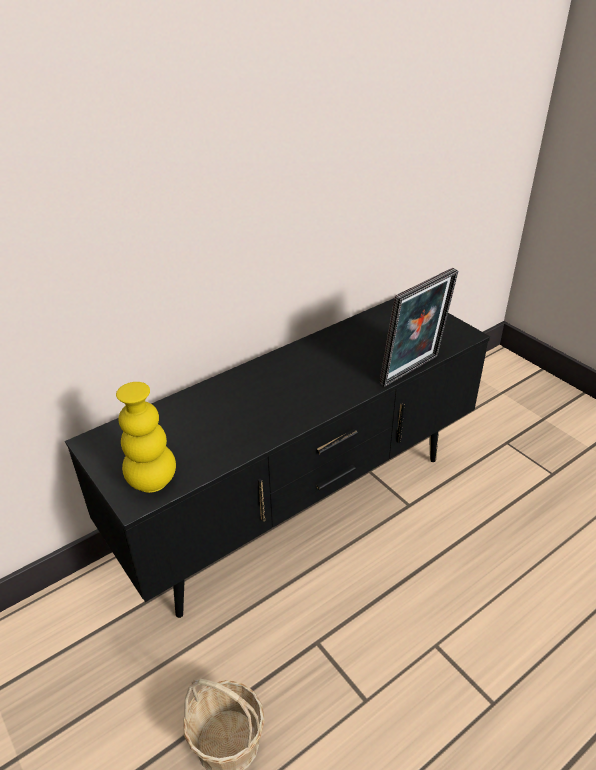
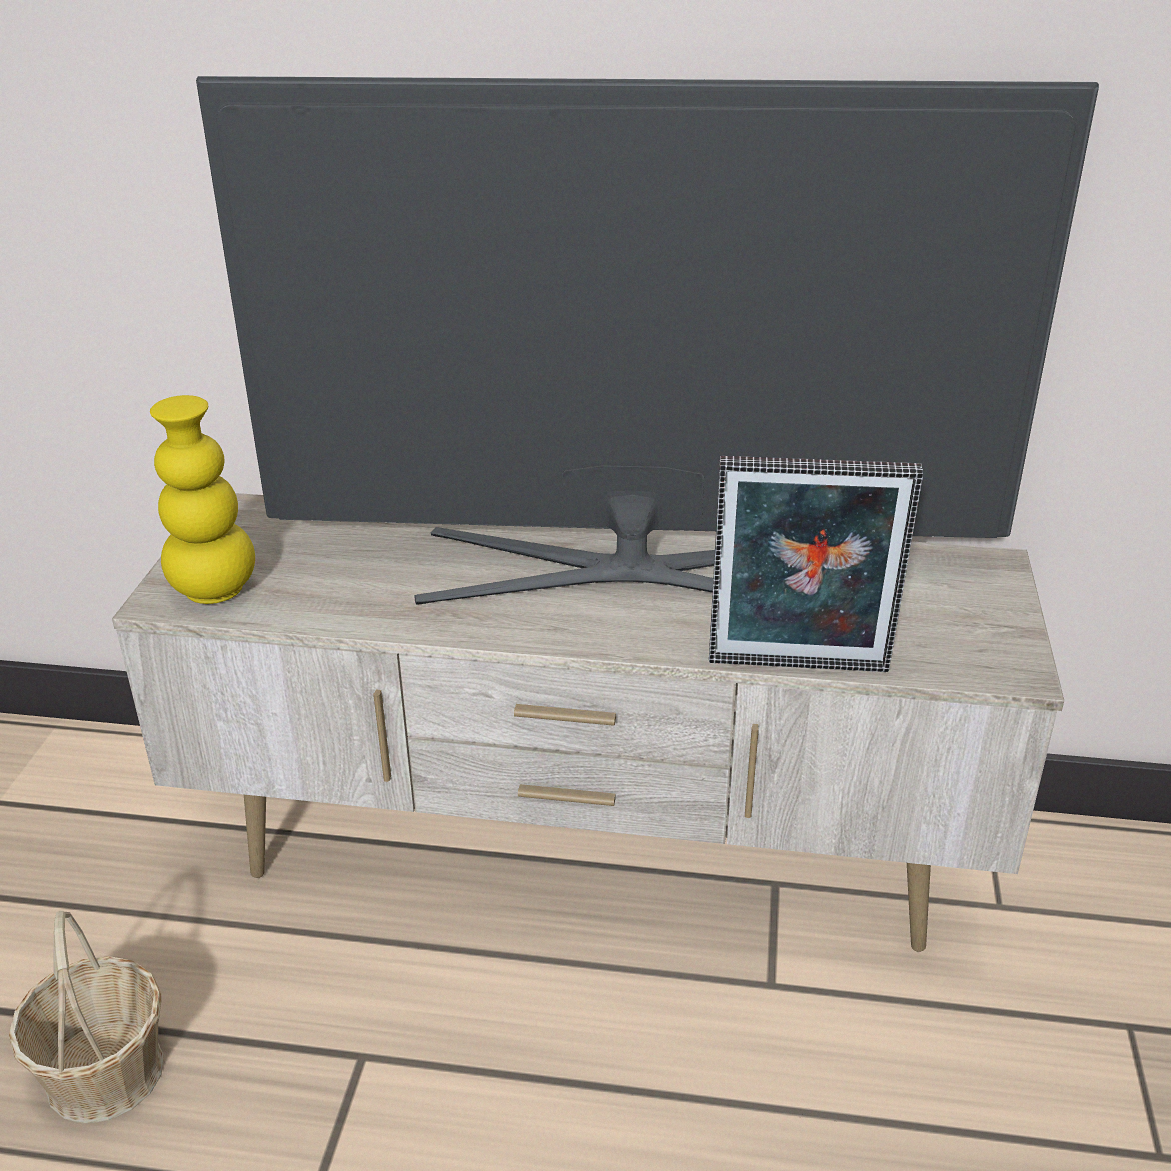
camera: 45 degrees right, 5 degrees down
black tv stand [65,298,490,618] -> beige tv stand [112,493,1064,952]
none -> television [196,76,1099,605]

